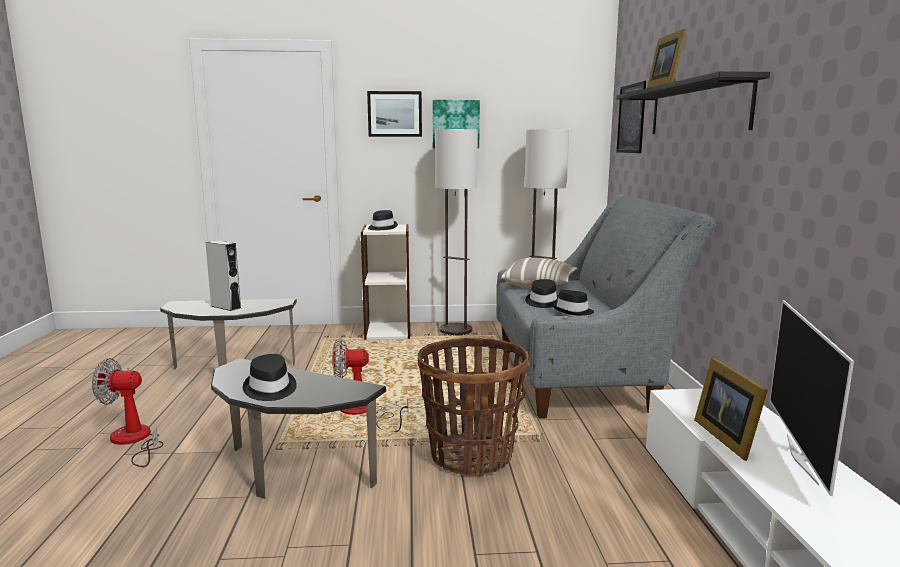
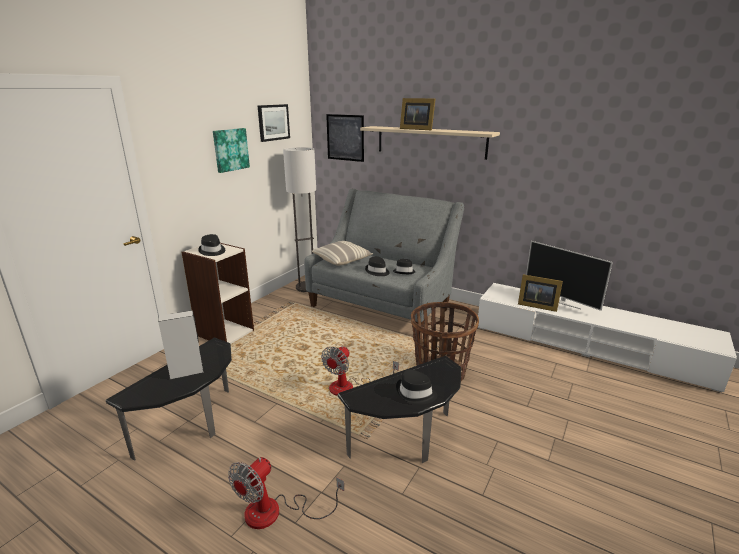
camera: 55 degrees left, 10 degrees up
picture [367,91,422,137] -> picture moved to [258,104,290,142]
floor lamp [435,129,478,336] -> none
black shelf [616,71,770,134] -> beige shelf [360,126,500,160]

